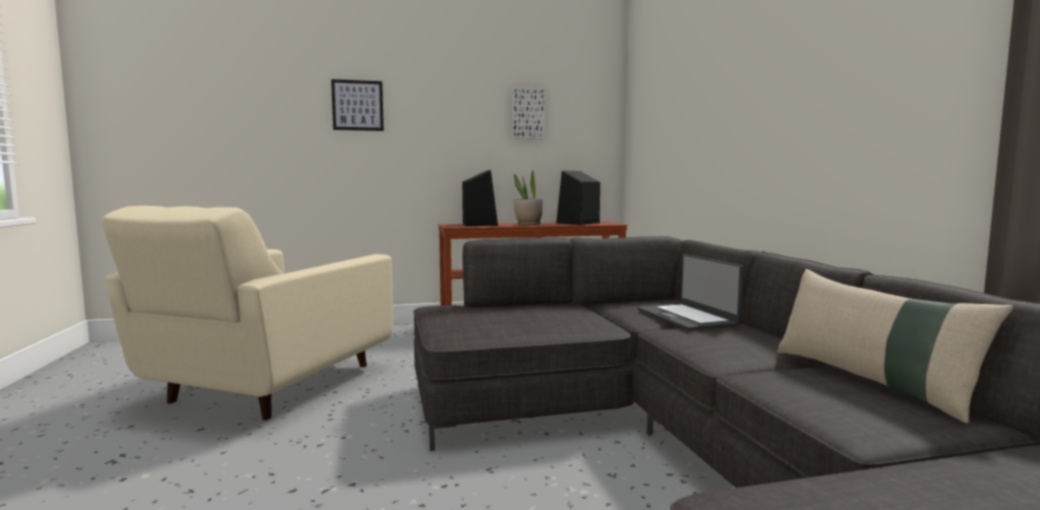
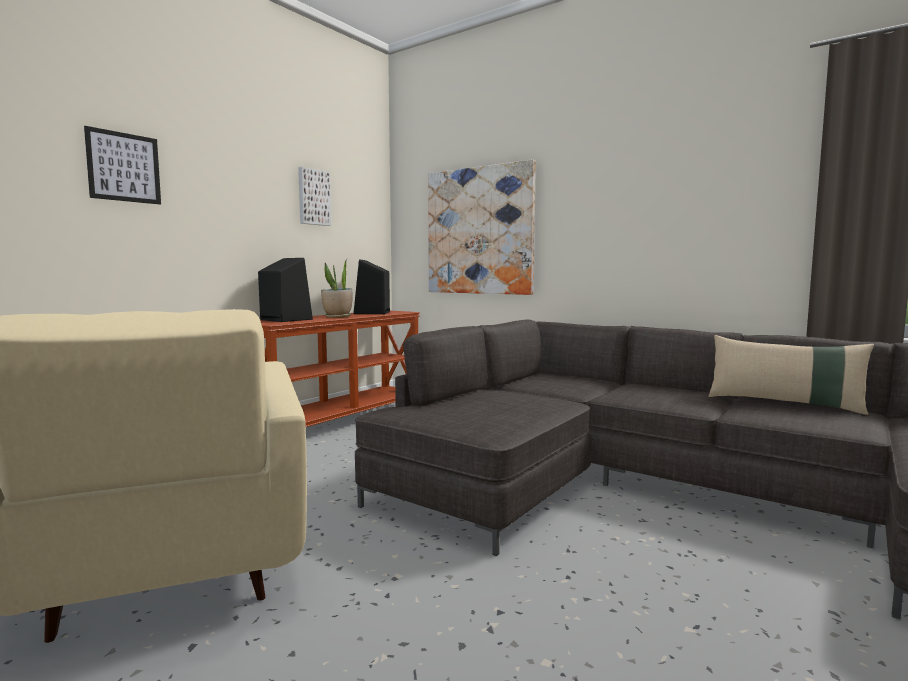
camera: 40 degrees left, 0 degrees up
laptop [637,254,744,331] -> none
none -> picture [428,160,536,295]

